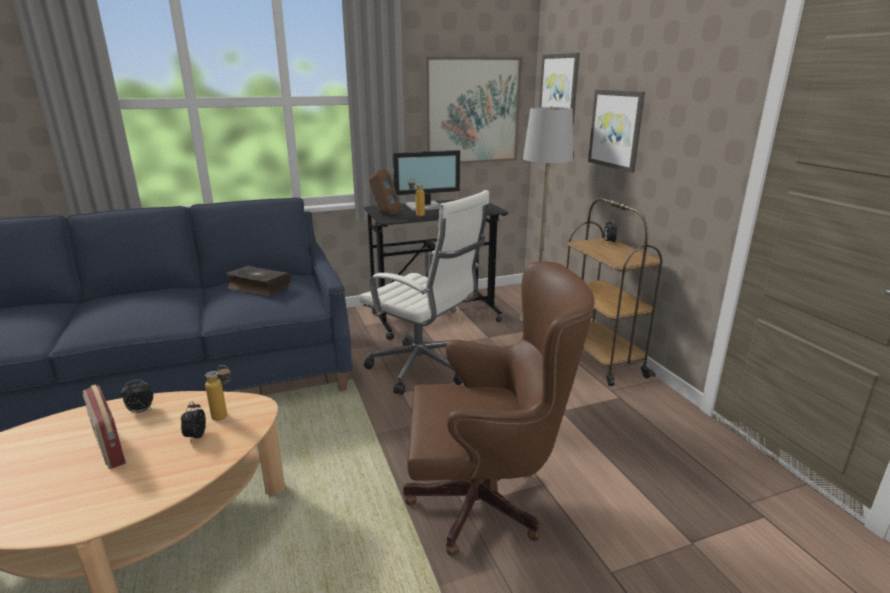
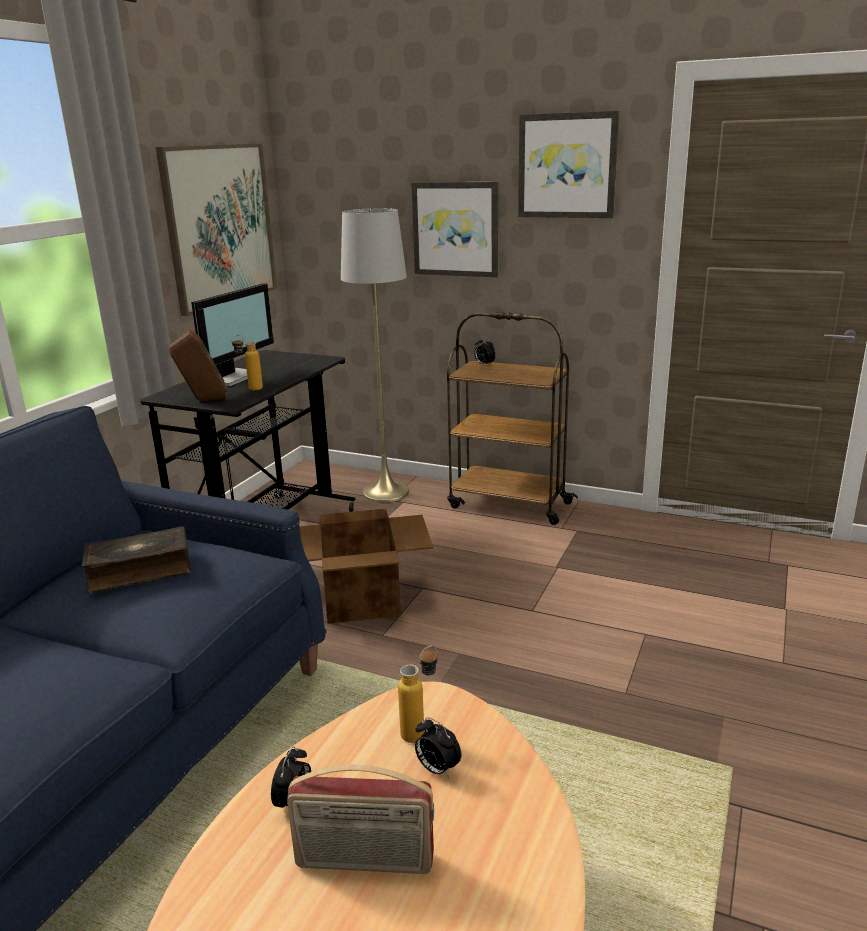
camera: 45 degrees left, 0 degrees up
white office chair [358,190,489,395] -> cardboard box [299,508,433,624]
brown office chair [403,262,595,556] -> none
picture [539,53,580,124] -> picture moved to [518,111,619,218]

